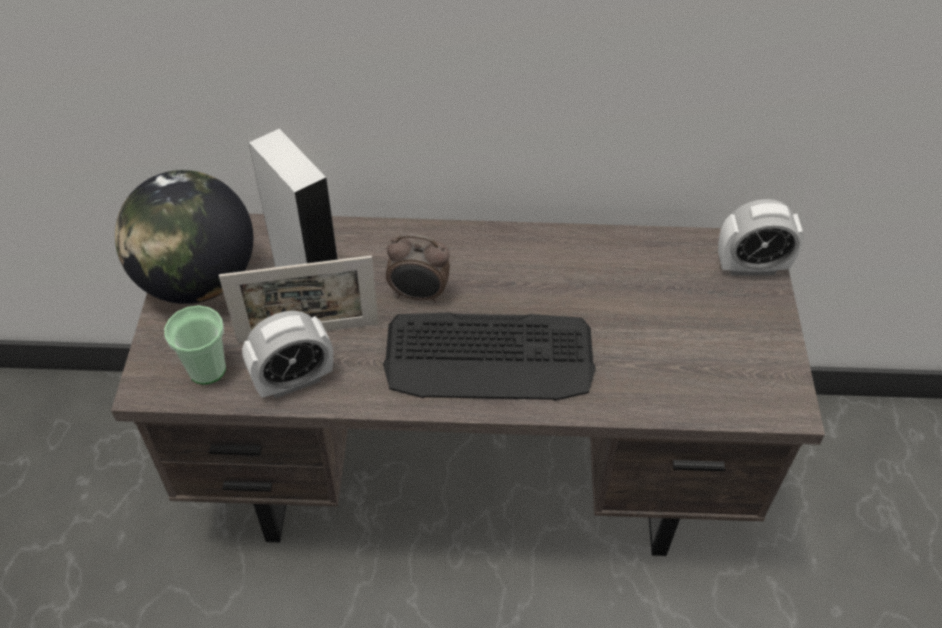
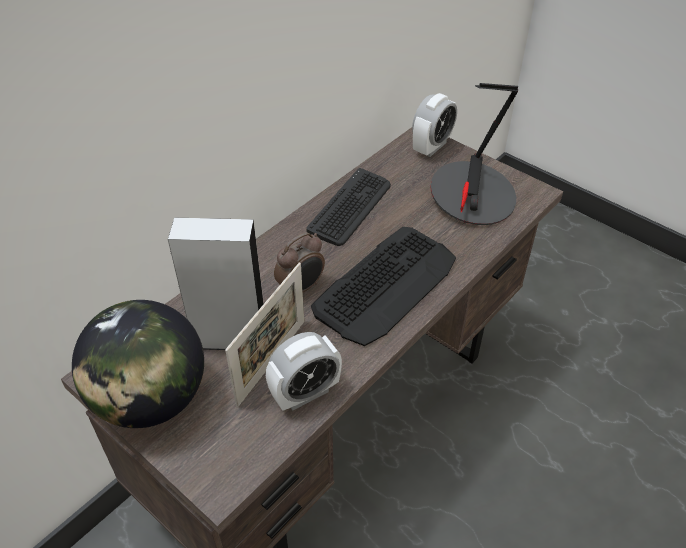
camera: 50 degrees left, 5 degrees down
cup [164,305,226,385] -> none
alarm clock [242,311,333,399] -> alarm clock turned 45 degrees clockwise [266,332,342,411]
none -> keyboard [306,168,391,246]
none -> table lamp [430,83,518,225]

